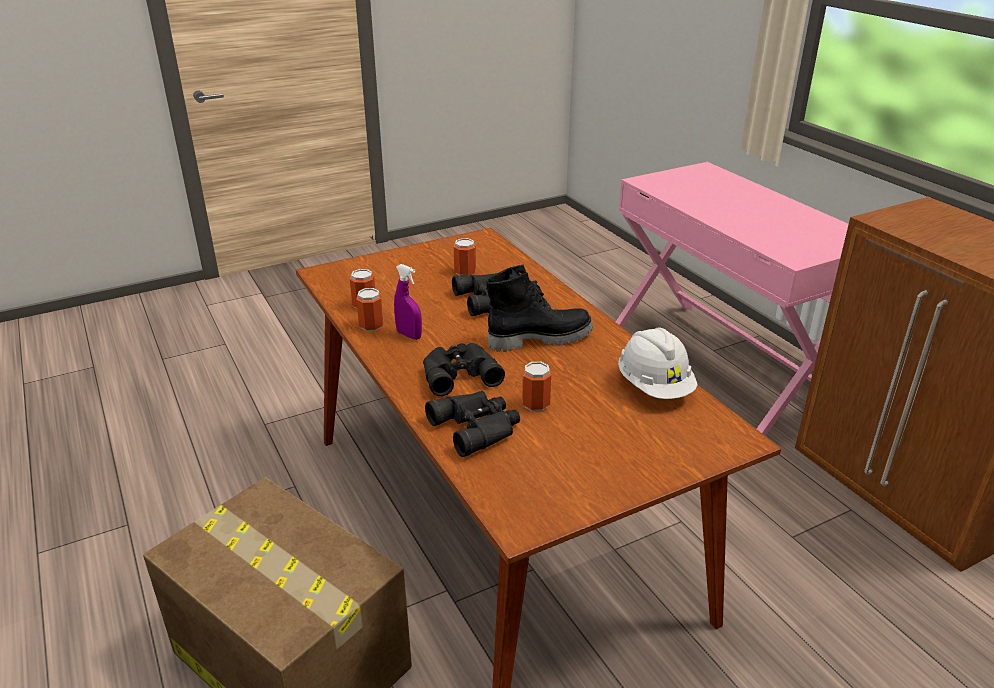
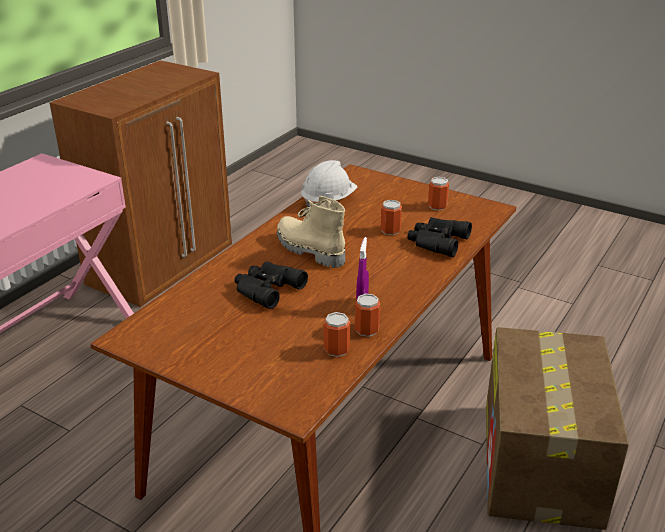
camera: 120 degrees left, 0 degrees up
black binoculars [423,343,505,396] -> none
can [454,238,476,276] -> can moved to [428,177,449,210]
black boot [486,264,593,352] -> beige boot [277,196,345,268]

